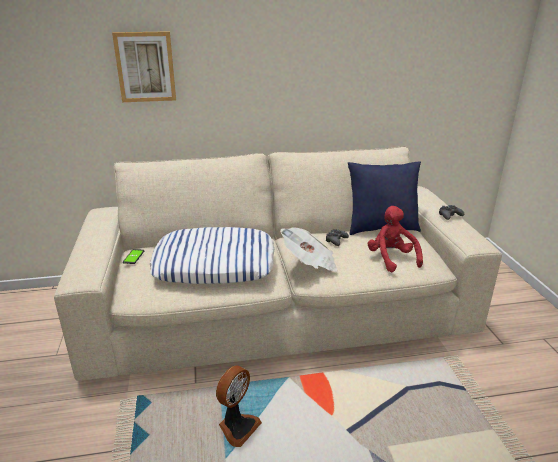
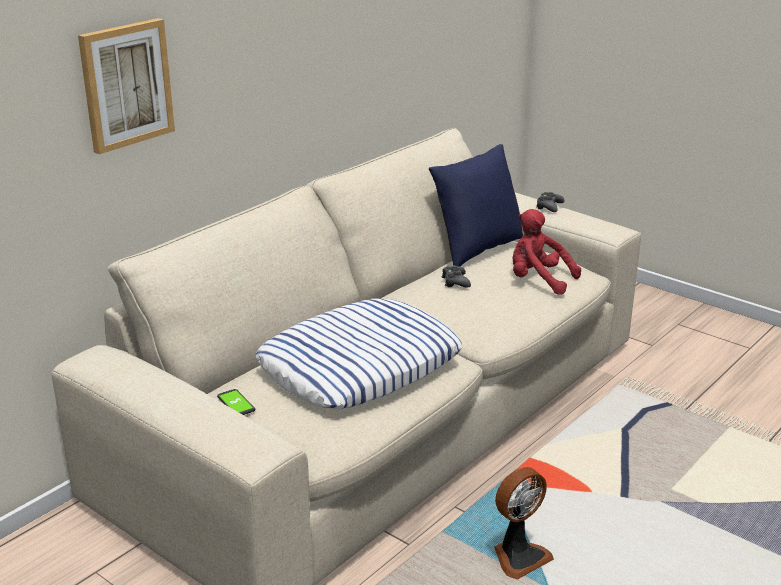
camera: 40 degrees left, 0 degrees up
fan [216,365,262,447] -> fan turned 60 degrees clockwise [494,467,554,580]
newspaper [280,227,338,272] -> none

